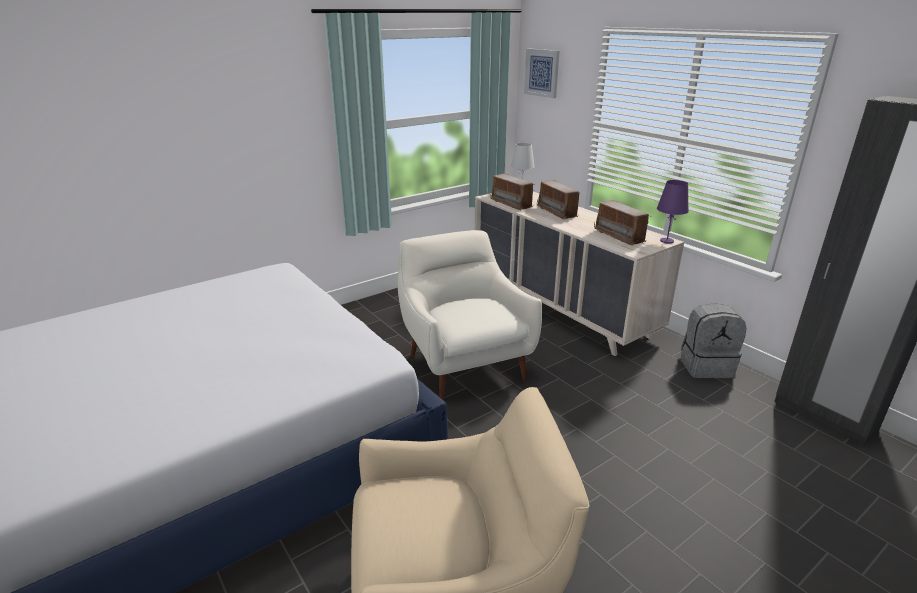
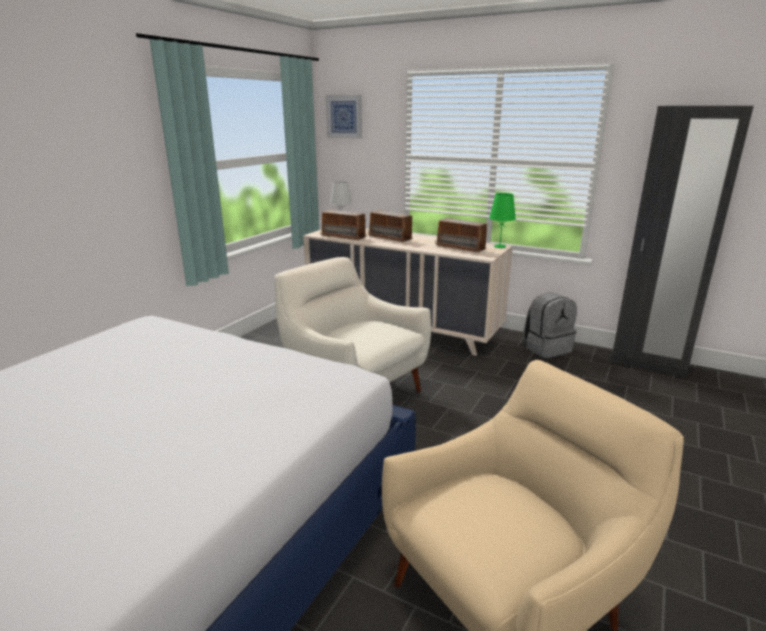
camera: 25 degrees left, 5 degrees down
purple table lamp [657,180,689,244] -> green table lamp [489,193,516,248]

